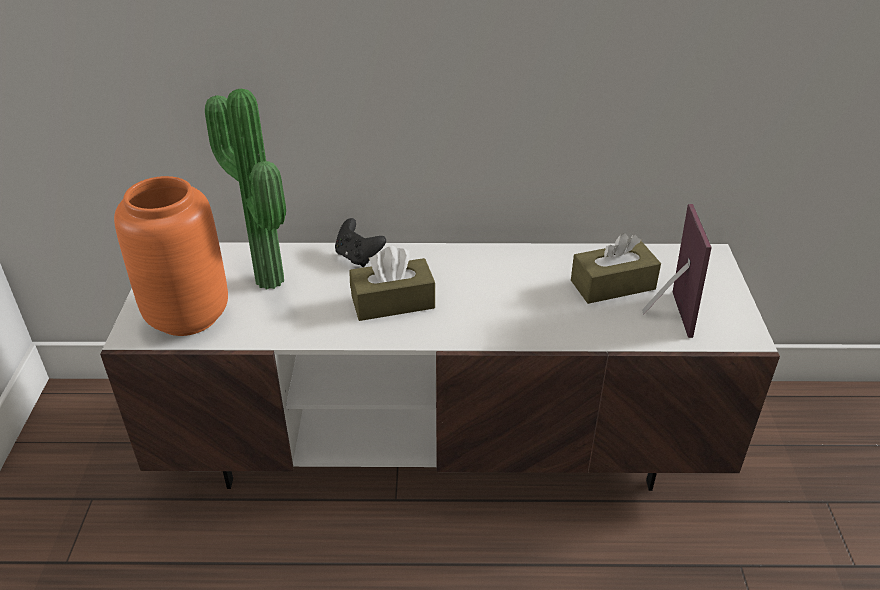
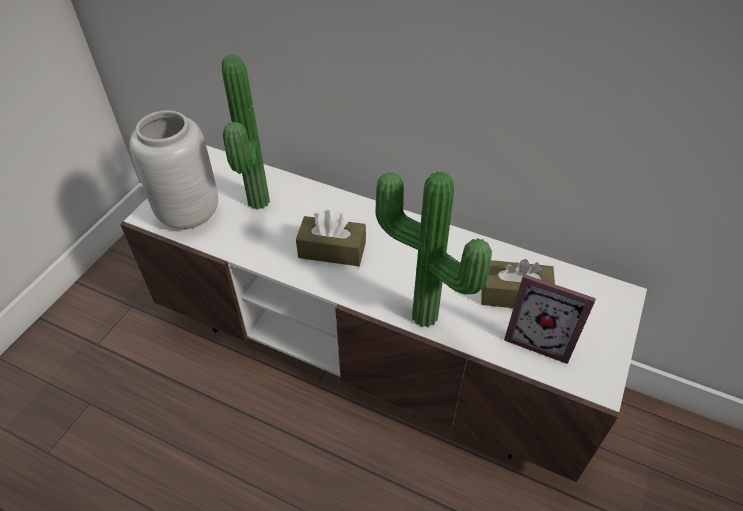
camera: 25 degrees right, 10 degrees up
orange vase [114,176,228,336] -> grey vase [130,110,218,229]
black game controller [335,218,386,267] -> none
picture frame [642,204,712,338] -> picture frame turned 90 degrees clockwise [504,274,596,364]
none -> potted plant [375,171,492,327]

